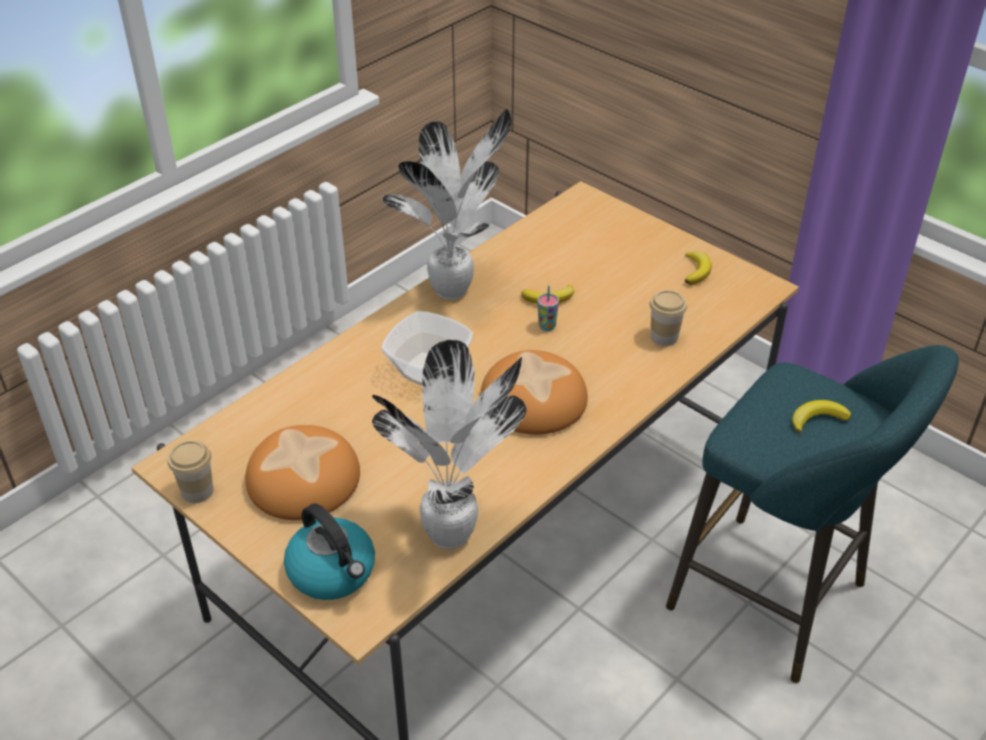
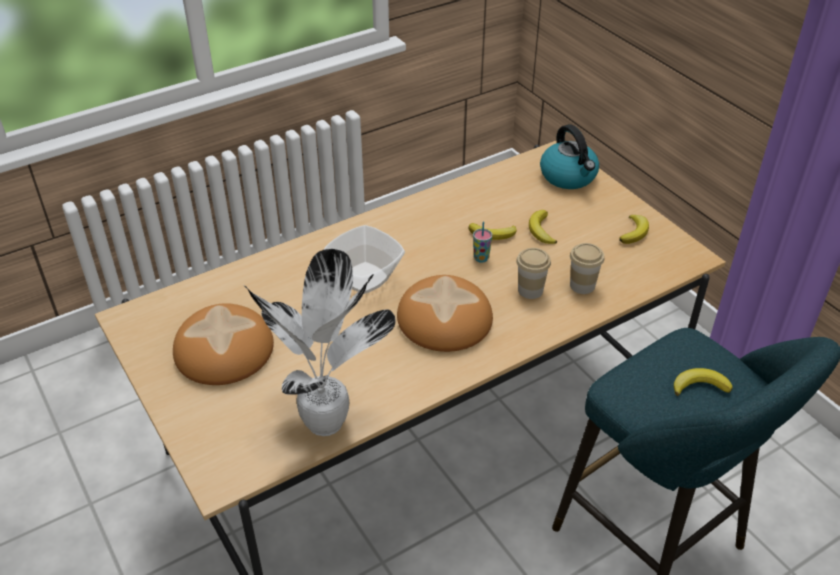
camera: 15 degrees right, 0 degrees up
cup [168,441,213,503] -> cup moved to [516,248,551,299]
kettle [284,503,375,600] -> kettle moved to [540,124,599,189]
potted plant [383,109,512,300] -> none
none -> banana [529,210,557,244]

